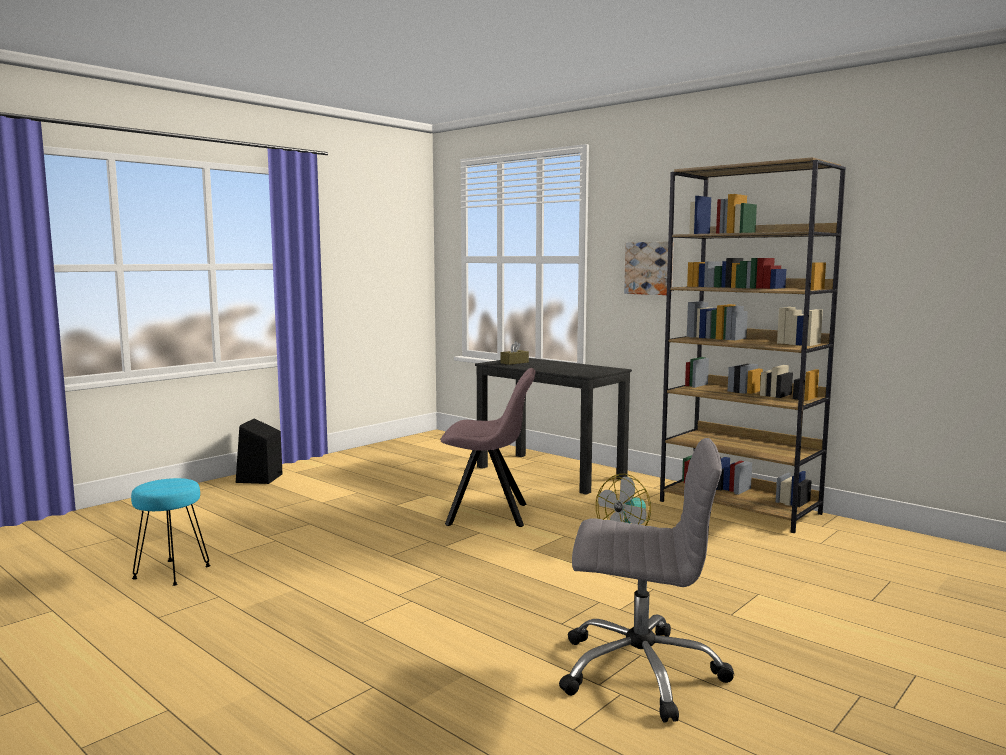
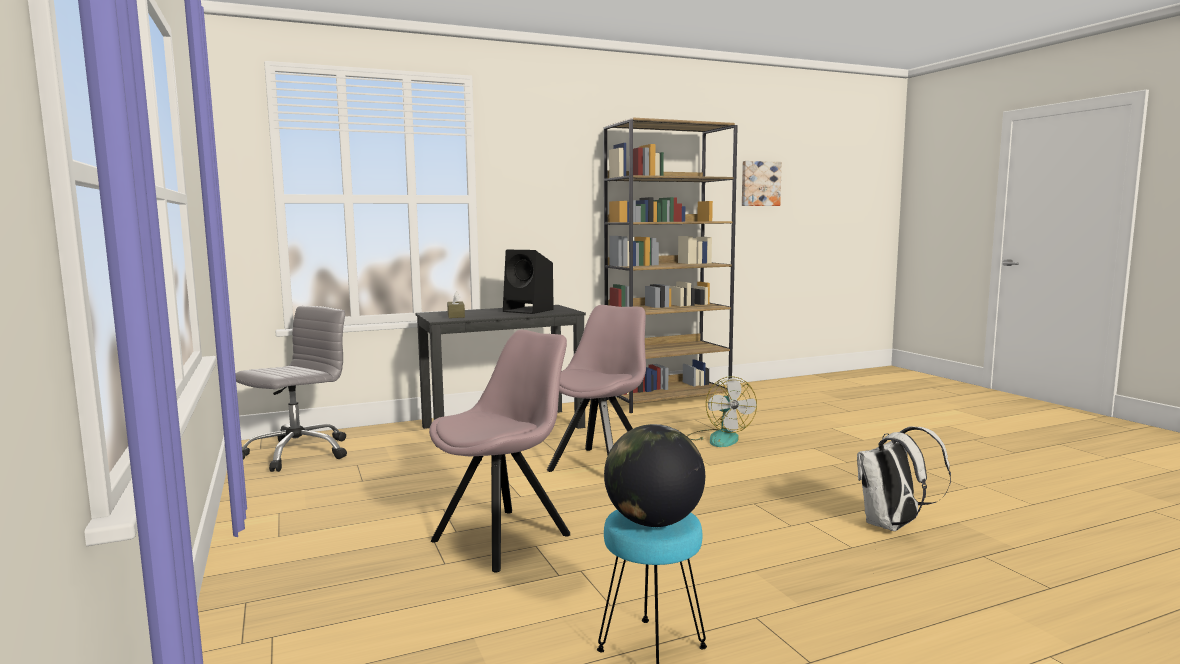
camera: 65 degrees left, 0 degrees up
black speaker [236,418,283,484] -> black speaker moved to [503,250,554,314]
grey office chair [559,438,734,723] -> grey office chair moved to [235,306,347,472]
picture [624,242,674,295] -> picture moved to [742,161,782,206]
none -> pink chair [429,330,570,572]
none -> globe [604,424,705,527]
none -> white backpack [857,426,951,531]

